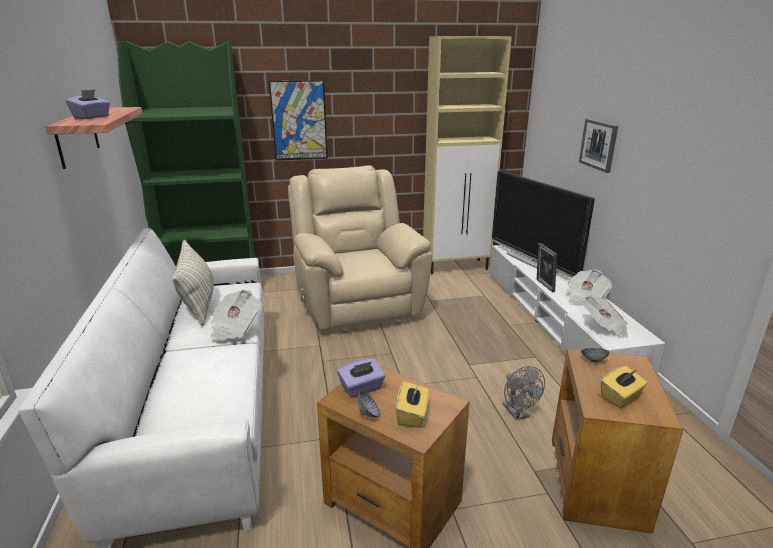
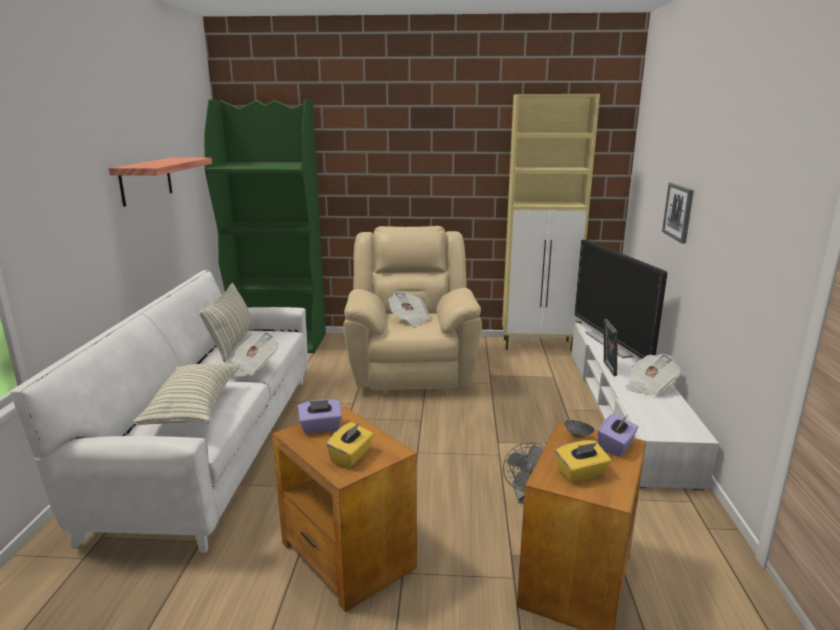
camera: 15 degrees right, 5 degrees down
purple tissue box [66,89,110,119] -> purple tissue box moved to [597,414,638,457]
picture [269,80,328,161] -> none
bowl [358,391,381,417] -> none
newspaper [585,295,628,338] -> newspaper moved to [388,292,431,327]
none -> pillow [133,363,239,425]

